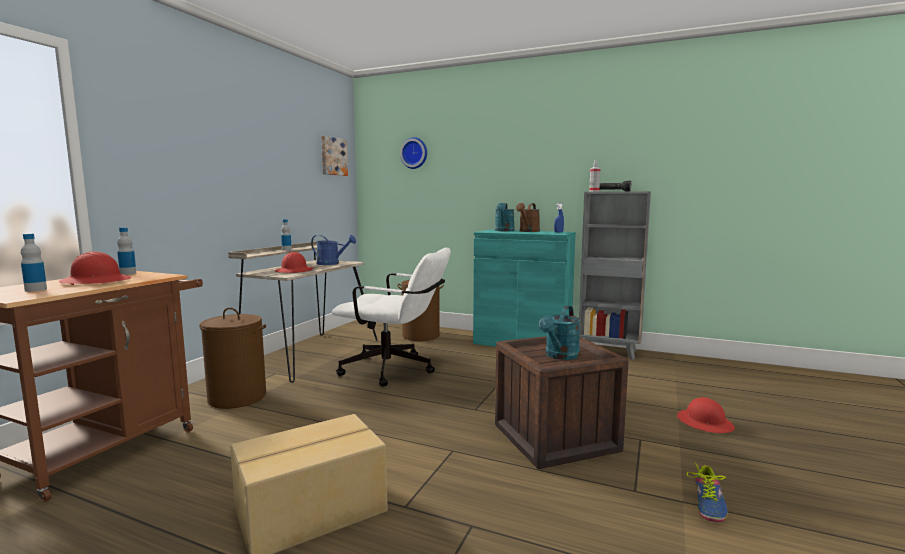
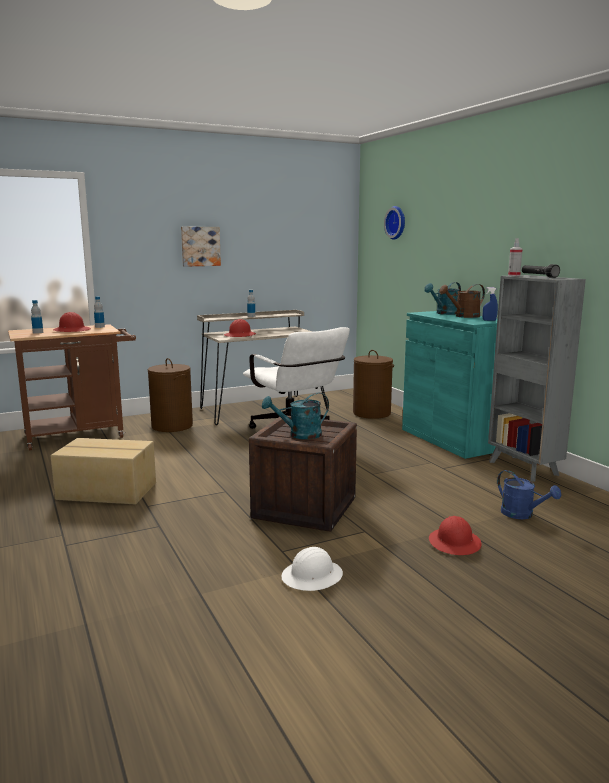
camera: 40 degrees right, 5 degrees up
blue watering can [311,235,356,265] -> blue watering can moved to [497,470,561,519]
picture [321,136,348,176] -> picture moved to [181,227,221,267]
shoe [687,463,728,522] -> white hard hat [281,547,343,591]

